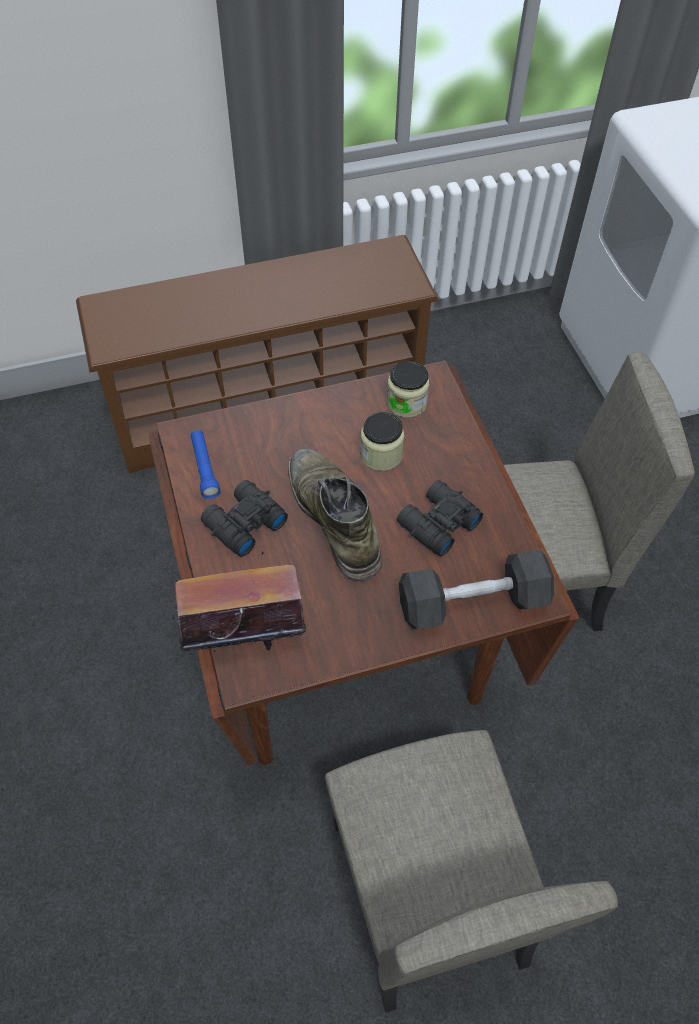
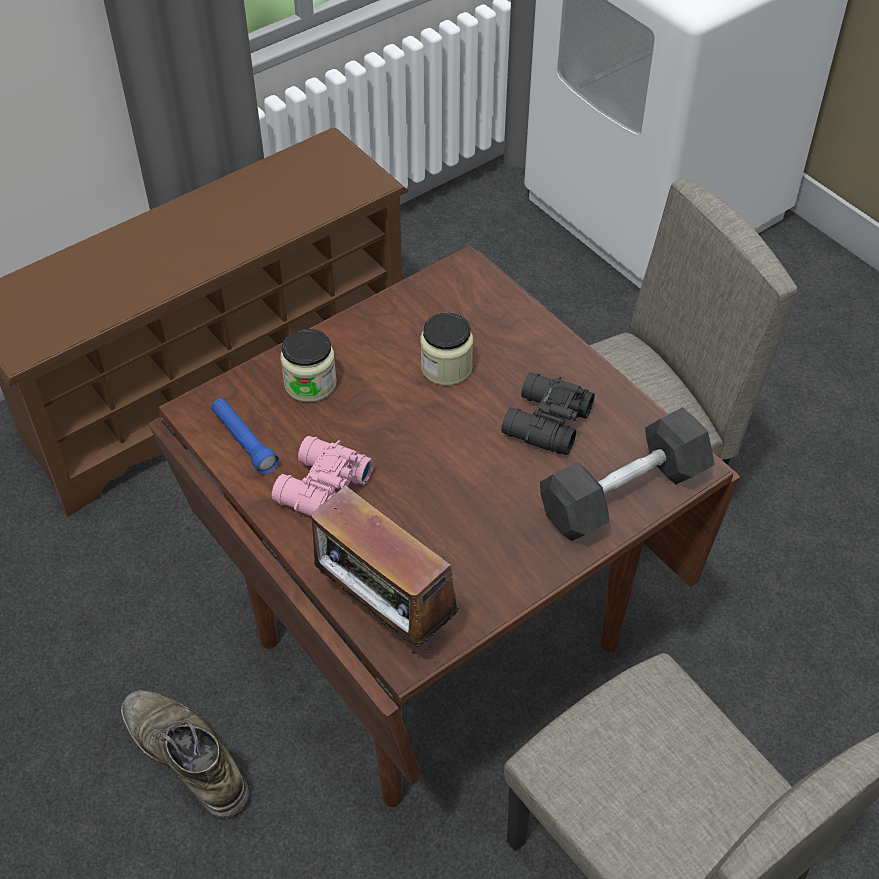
camera: 20 degrees left, 5 degrees down
radio [172,552,306,652] -> radio turned 105 degrees counterclockwise [312,486,459,655]
black binoculars [201,480,288,557] -> pink binoculars [272,436,374,517]
green boot [288,448,382,581] -> green boot moved to [121,690,249,818]
jar [387,361,429,418] -> jar moved to [280,329,336,402]

